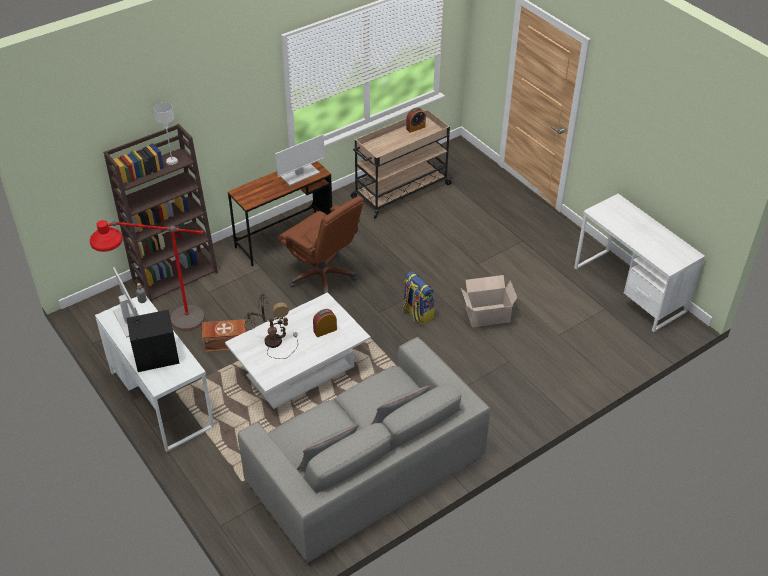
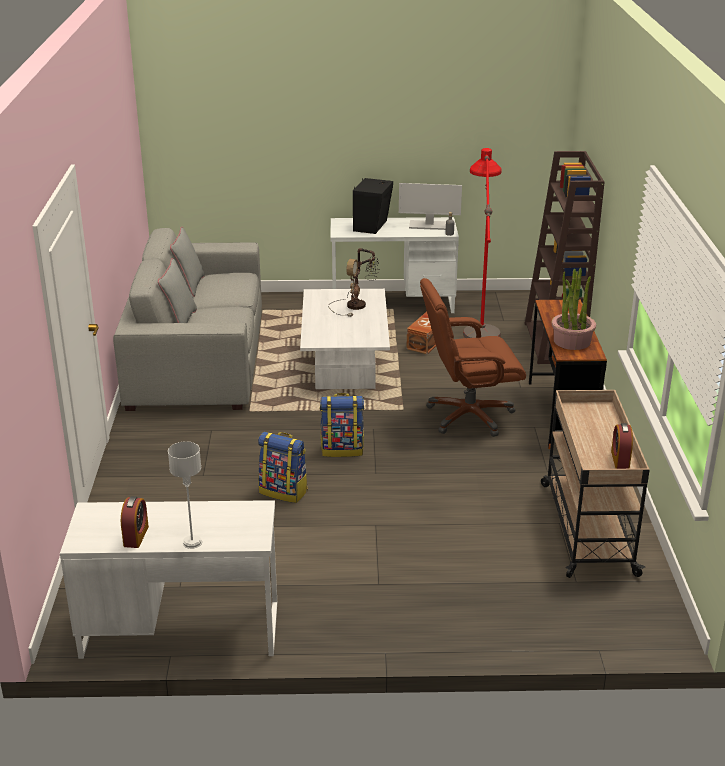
camera: 125 degrees right, 15 degrees down
grey table lamp [154,102,178,165] -> grey table lamp moved to [168,441,202,549]
monitor [275,134,325,186] -> potted plant [551,268,596,350]
alarm clock [313,309,337,337] -> alarm clock moved to [121,496,149,548]
cardboard box [461,275,517,327] -> backpack [258,432,308,503]

